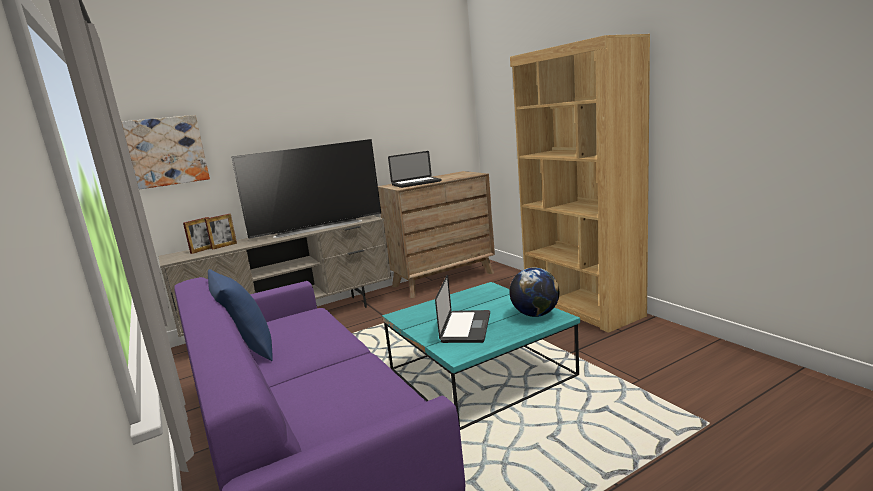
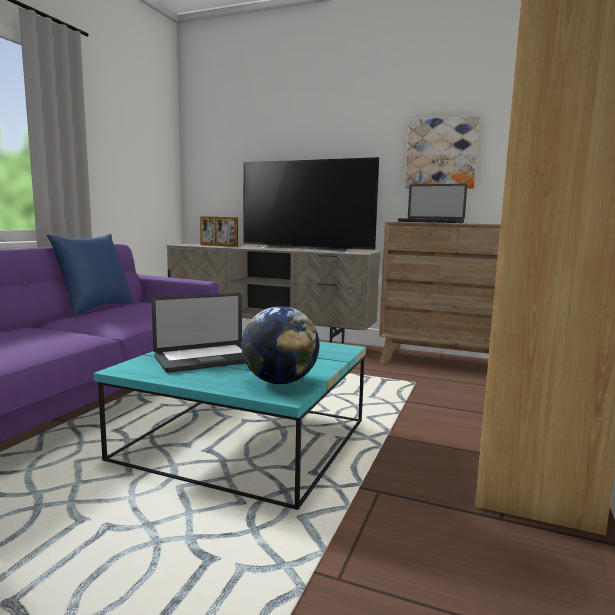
camera: 50 degrees right, 5 degrees down
picture [122,115,210,189] -> picture moved to [405,116,480,189]

